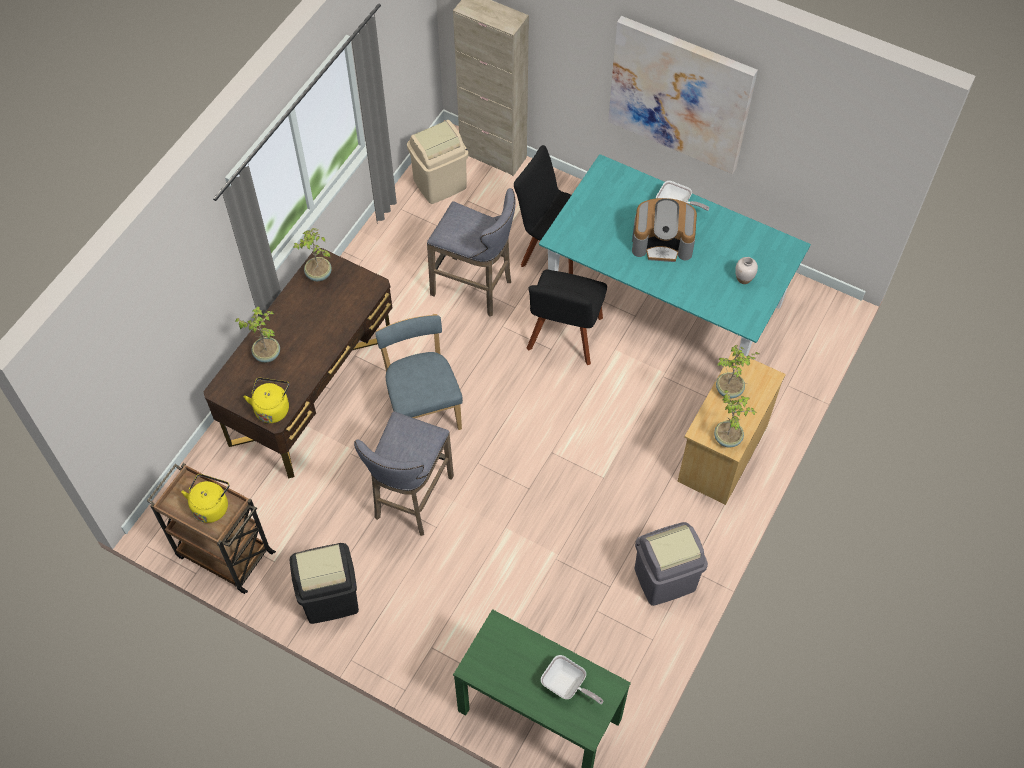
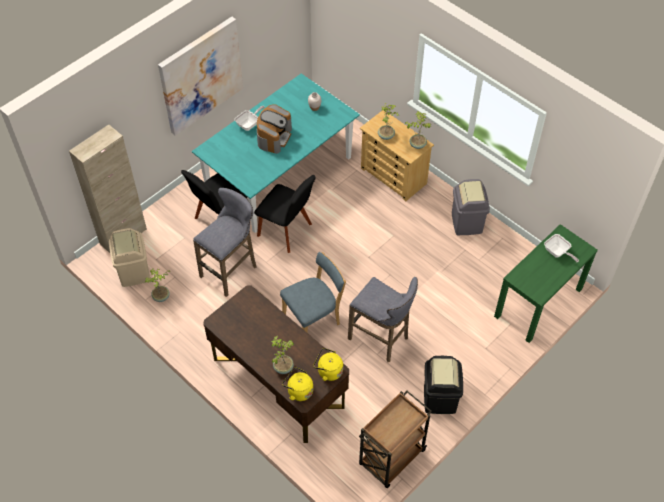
camera: 75 degrees left, 5 degrees down
yellow kettle [181,474,230,523] -> yellow kettle moved to [282,367,313,401]
potted plant [293,228,332,281] -> potted plant moved to [145,268,170,302]
blue chair [375,314,463,430] -> blue chair turned 150 degrees clockwise [280,252,346,332]
frying pan [541,655,603,704] -> frying pan turned 90 degrees clockwise [544,234,579,263]

